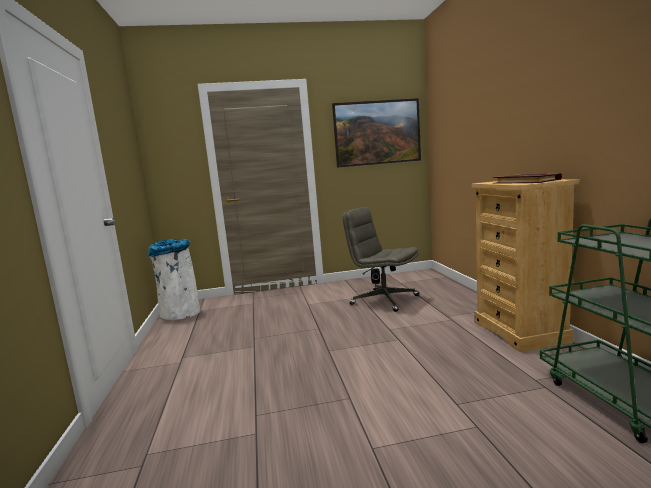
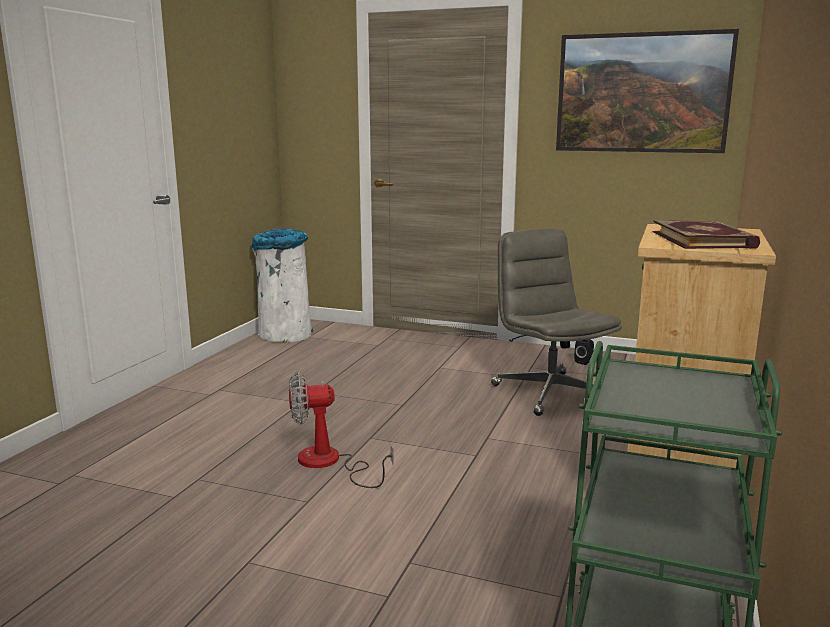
camera: 30 degrees right, 5 degrees up
none -> fan [289,372,394,488]

